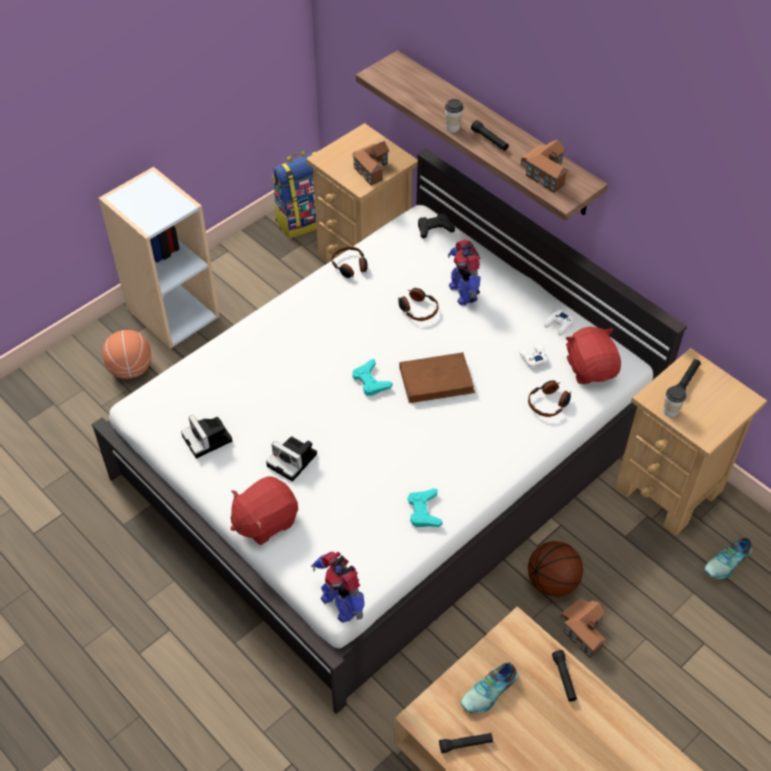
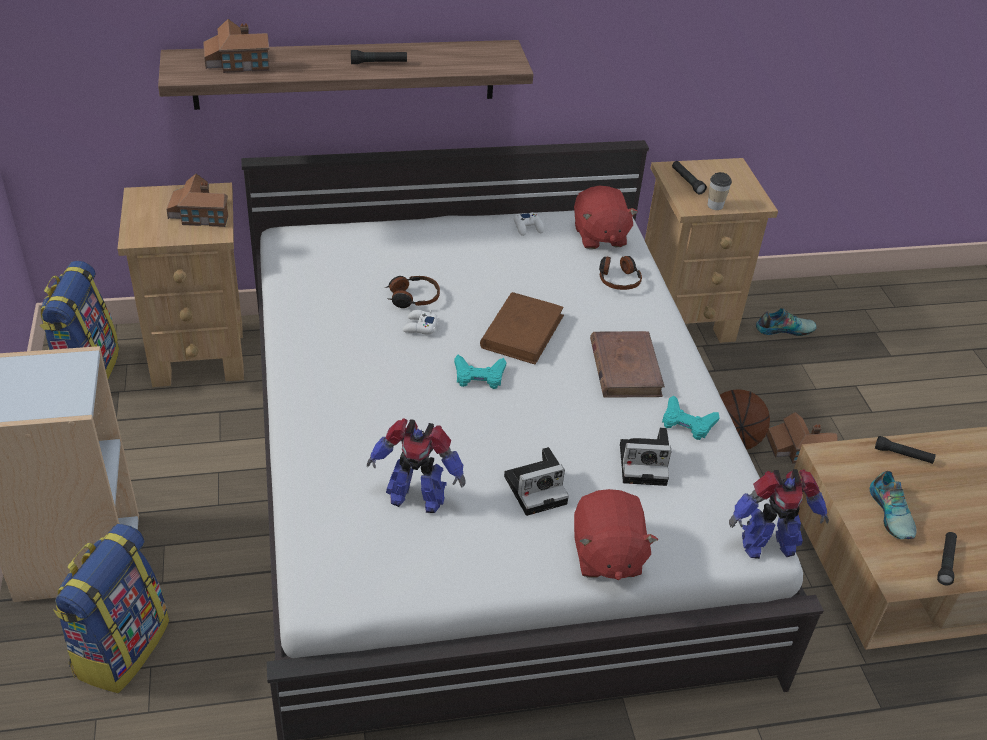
camera: 60 degrees left, 10 degrees down
basketball [102,330,151,379] -> backpack [53,524,169,693]
camera [181,415,232,459] -> camera moved to [620,428,671,486]
headphones [332,246,368,278] -> none
black game controller [418,213,455,239] -> none
cup [445,99,464,132] -> none
toy robot [448,239,481,305] -> toy robot moved to [367,419,465,513]
white game controller [519,345,549,368] -> white game controller moved to [403,310,439,335]
toy house [521,140,568,193] -> toy house moved to [203,19,269,73]
red plush toy [565,327,621,384] -> red plush toy turned 120 degrees counterclockwise [574,186,638,249]
shoe [704,538,752,579] -> shoe turned 90 degrees counterclockwise [756,308,816,336]
none -> brown book [590,331,665,398]

